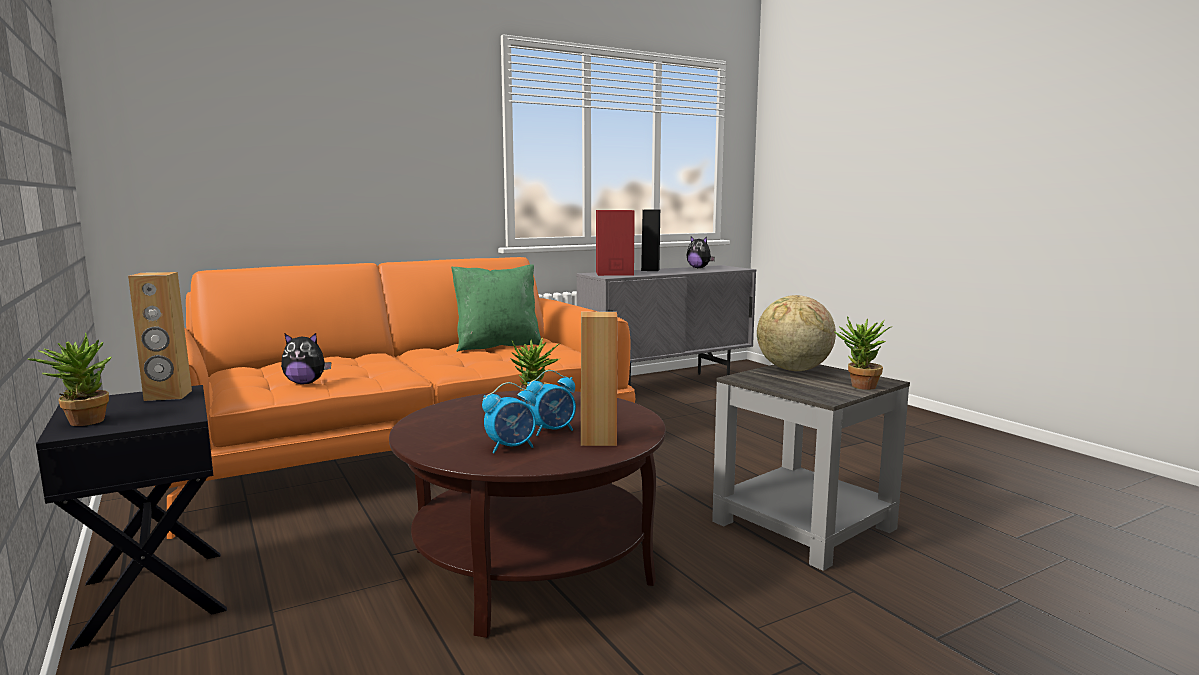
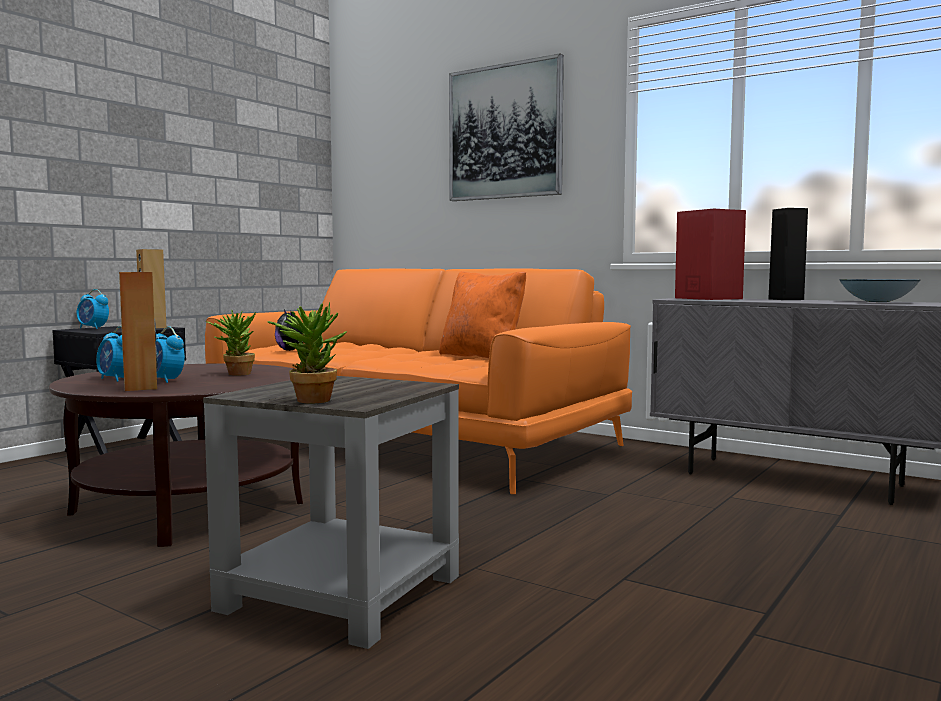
camera: 65 degrees right, 5 degrees down
potted plant [28,332,112,426] -> alarm clock [77,289,109,329]
green pillow [451,264,543,352] -> orange pillow [439,271,526,358]
plush toy [686,237,715,268] -> bowl [839,279,920,302]
globe [757,295,836,371] -> none
none -> picture [449,53,564,201]

